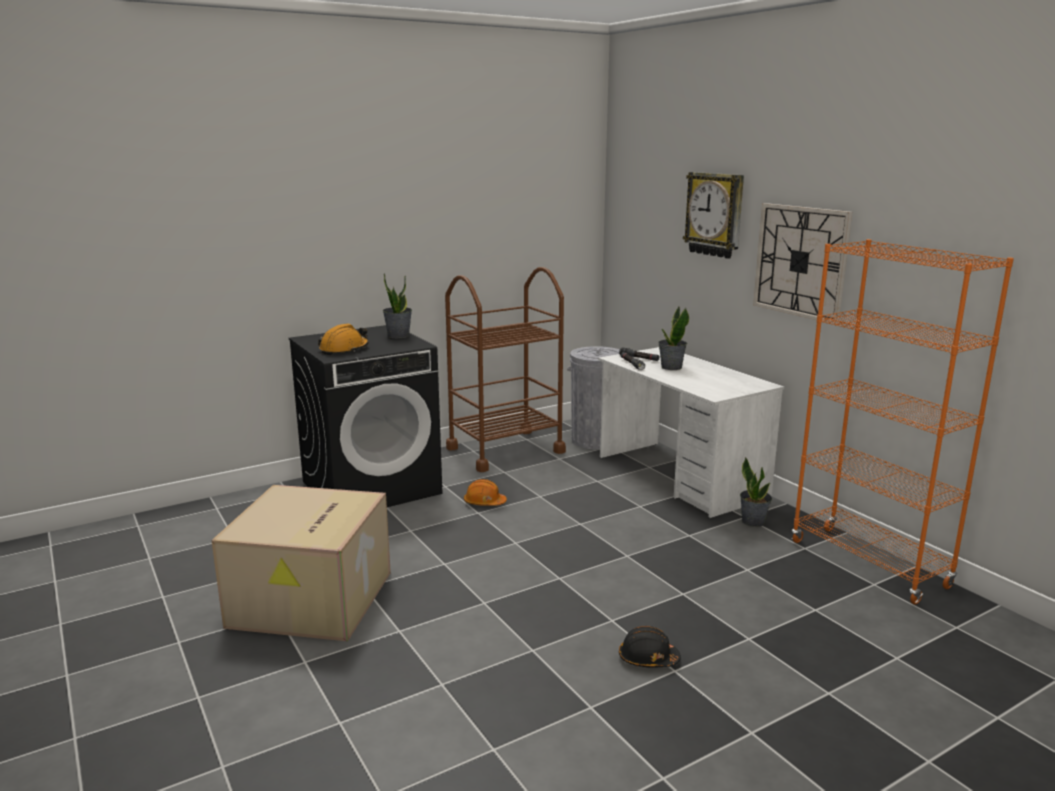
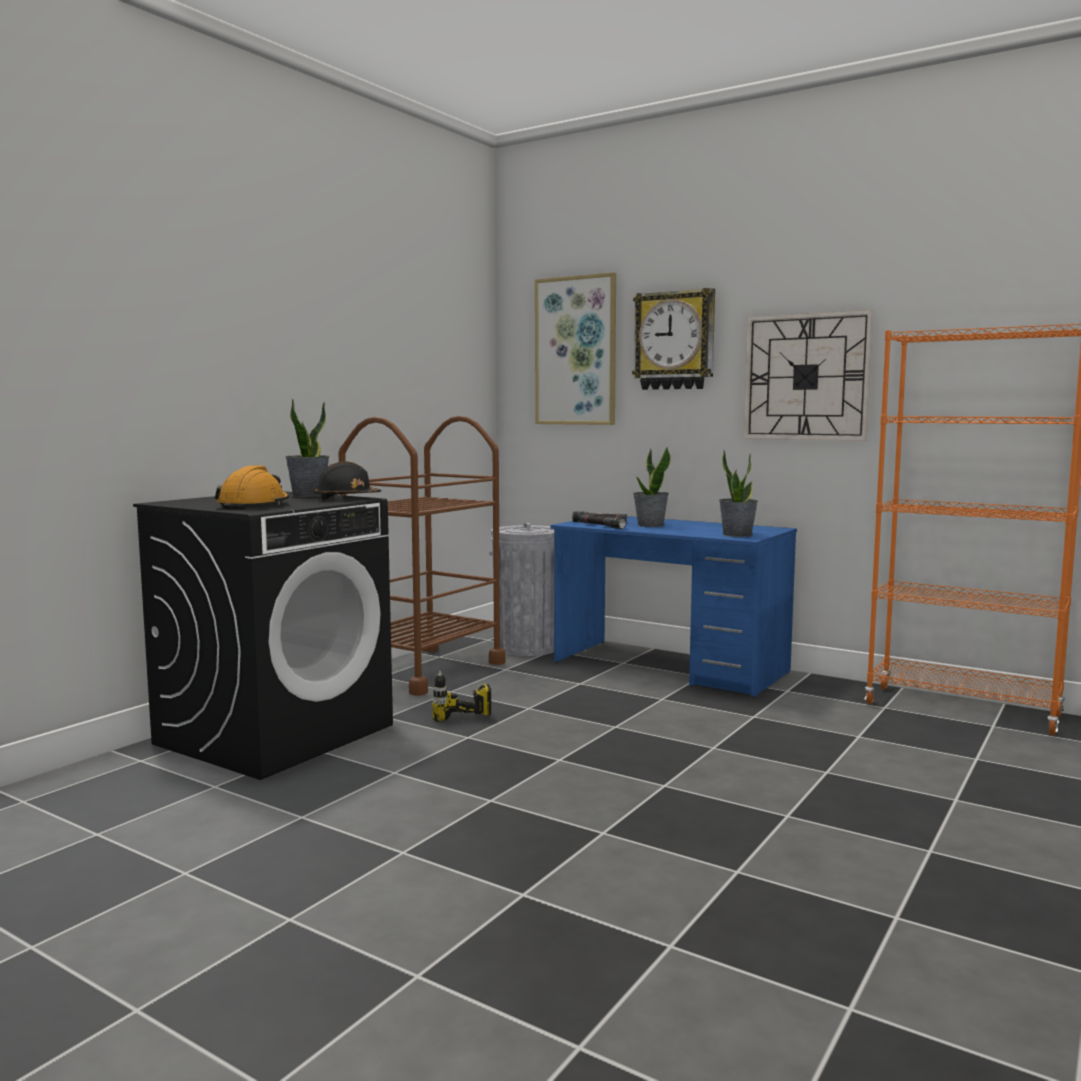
camera: 25 degrees left, 10 degrees down
cardboard box [211,485,391,641] -> none
orange hard hat [464,479,507,506] -> power drill [432,670,491,722]
white desk [598,347,784,518] -> blue desk [550,516,797,697]
black hard hat [619,626,681,668] -> black hard hat moved to [314,461,381,499]
potted plant [740,457,772,527] -> potted plant moved to [719,450,758,537]
none -> picture [535,272,616,425]

